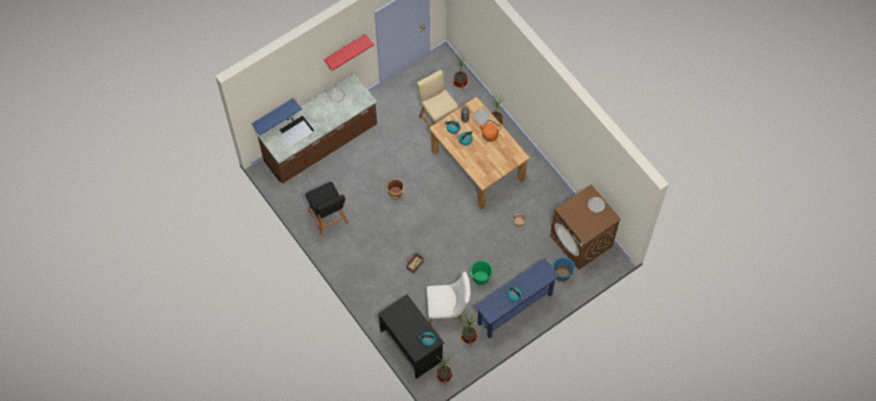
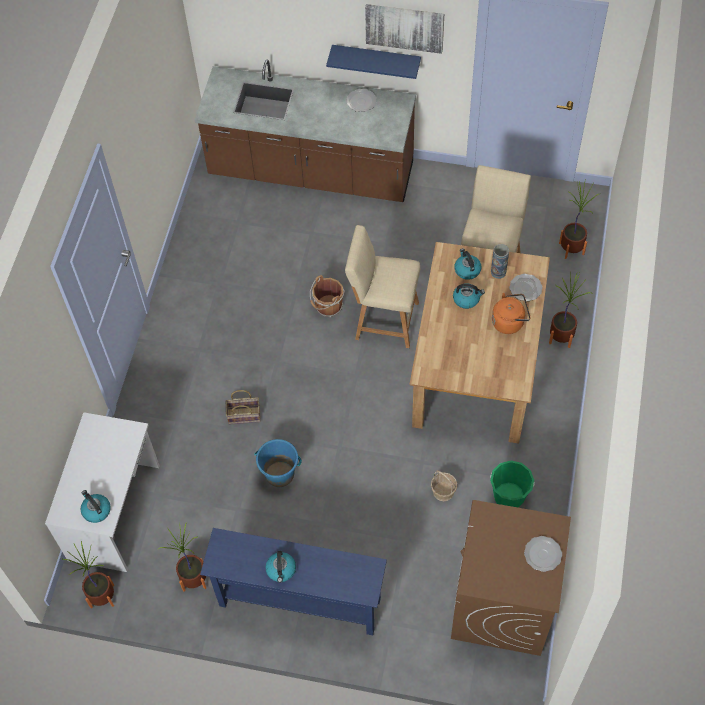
camera: 50 degrees right, 5 degrees down
blue shelf [252,98,302,135] -> blue shelf moved to [326,45,421,79]
black stool [305,182,348,235] -> none
red shelf [324,34,374,71] -> picture [365,4,444,54]
black desk [378,294,444,379] -> white desk [45,412,160,572]
white chair [426,272,470,326] -> none
green bucket [470,260,493,285] -> green bucket moved to [490,461,535,508]
blue bucket [552,257,575,282] -> blue bucket moved to [254,439,302,487]
none -> beige stool [345,225,420,348]

